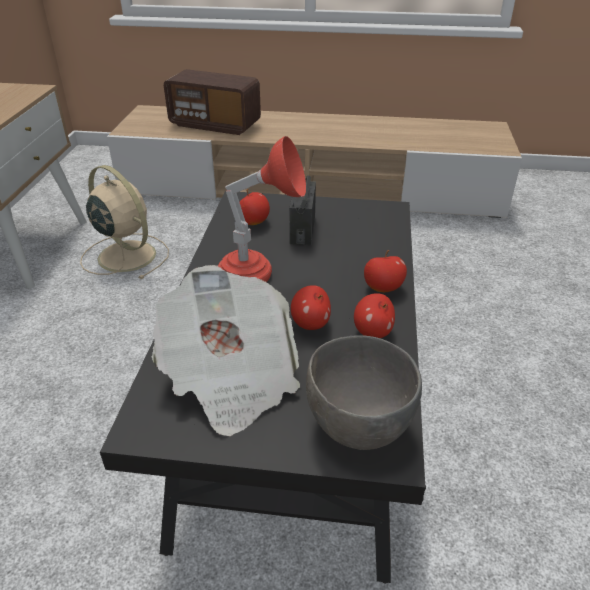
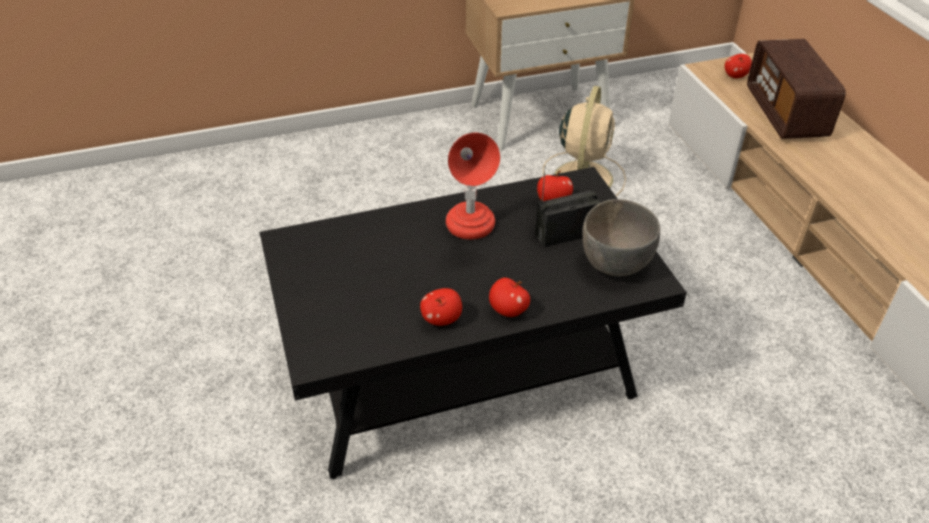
camera: 65 degrees right, 5 degrees up
newspaper [152,265,300,436] -> none
apple [291,285,331,330] -> apple moved to [725,54,752,78]
grey bowl [306,335,422,450] -> grey bowl moved to [583,199,660,276]

